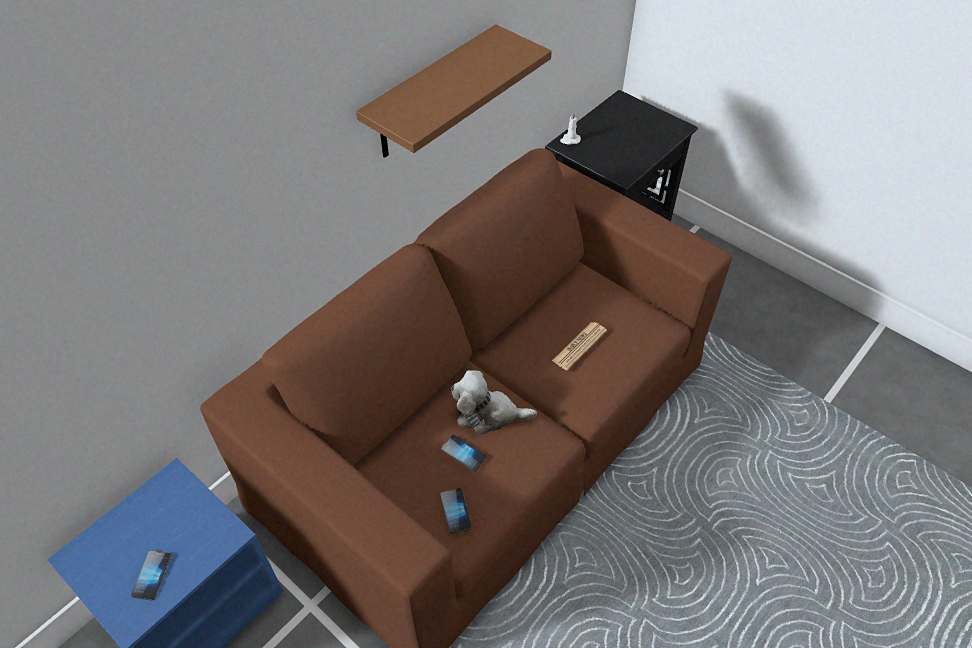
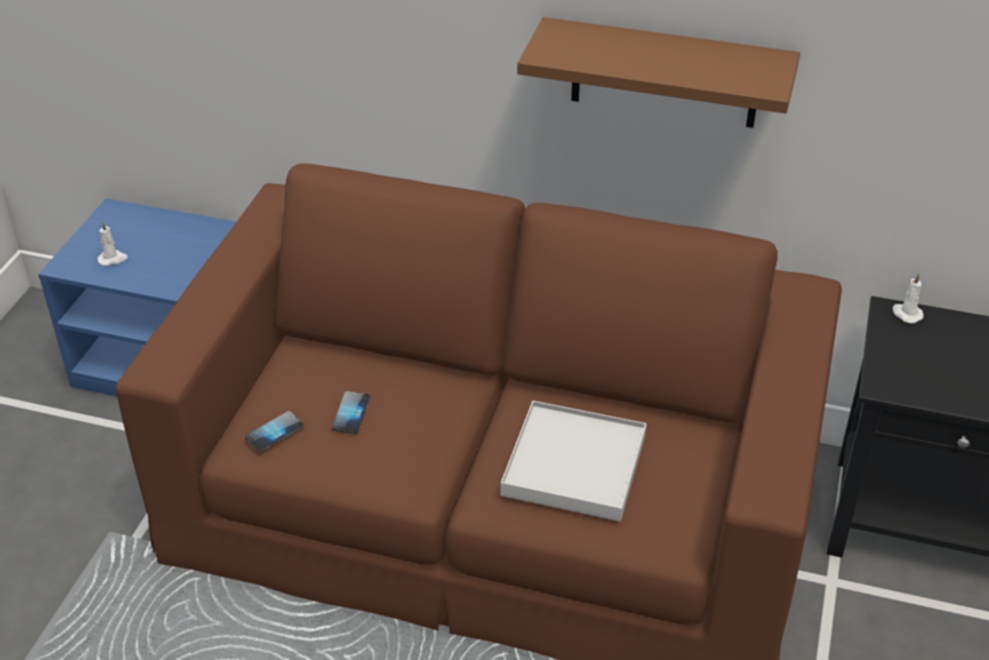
camera: 65 degrees right, 10 degrees down
phone [131,550,172,601] -> white candle [98,221,128,266]
plush toy [451,370,537,435] -> none
newspaper [552,322,607,371] -> white tray [501,401,647,522]

